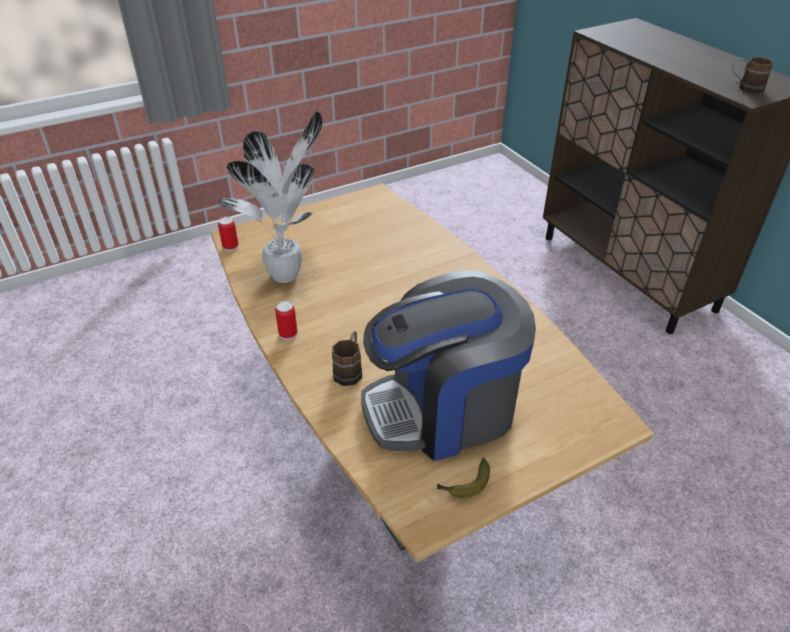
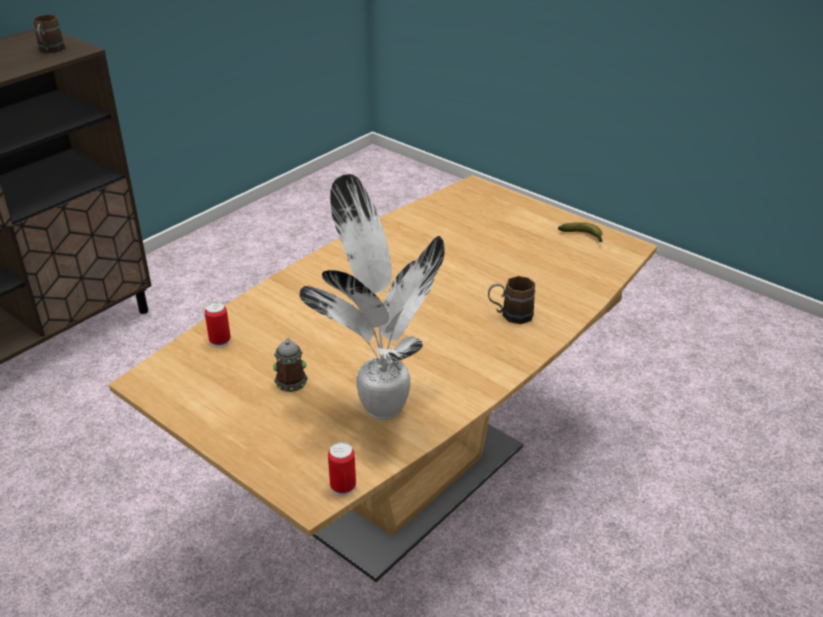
camera: 110 degrees left, 5 degrees down
can [275,301,297,340] -> can moved to [205,302,231,347]
coffee machine [361,271,536,461] -> none
none -> mug [273,338,308,392]

